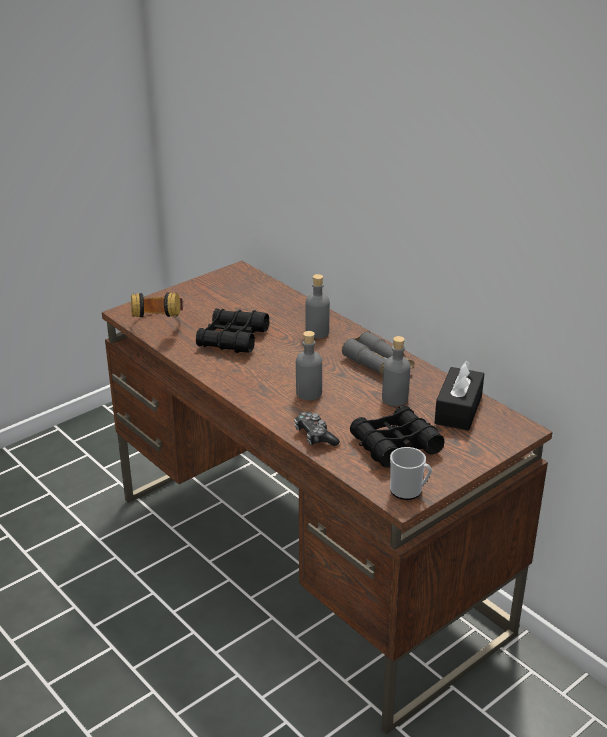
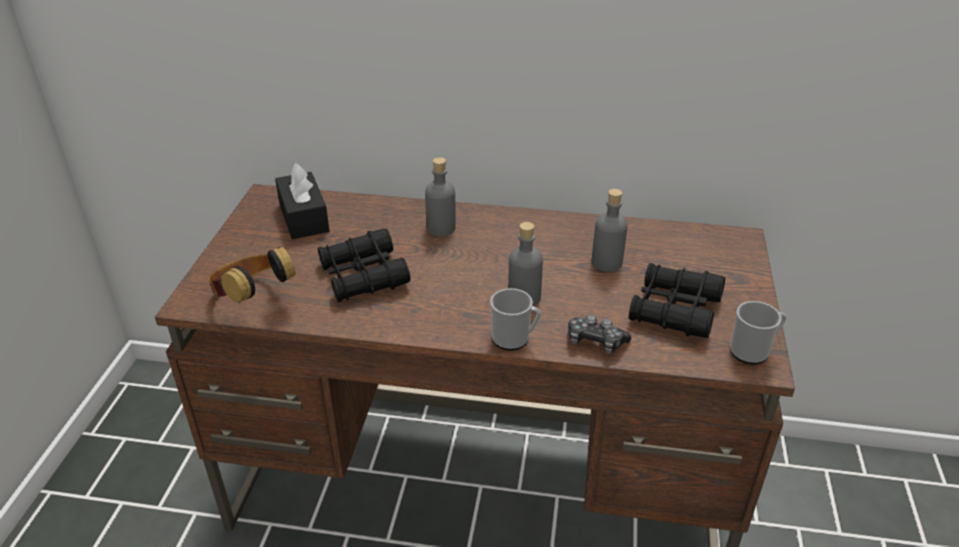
camera: 40 degrees left, 5 degrees up
grey binoculars [342,331,415,375] -> none
black tissue box [434,360,484,431] -> black tissue box moved to [275,163,329,239]
none -> mug [490,288,541,350]

